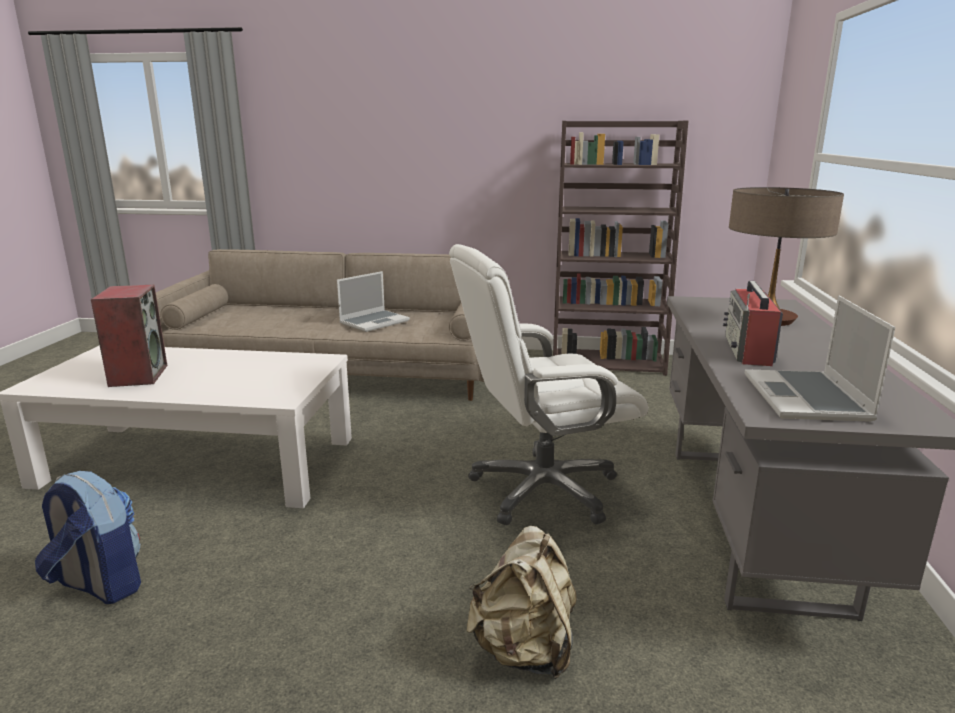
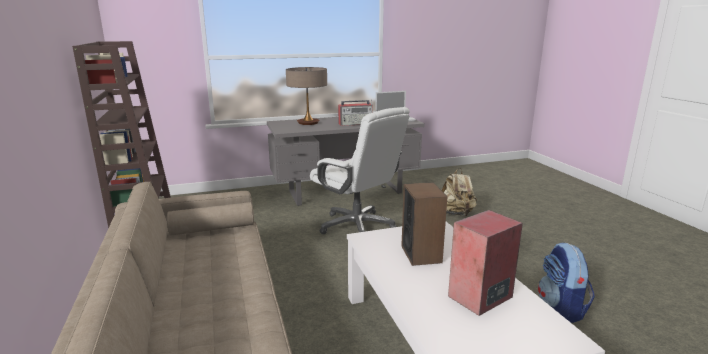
camera: 115 degrees left, 0 degrees up
laptop [337,271,410,332] -> none
none -> speaker [401,182,447,266]

